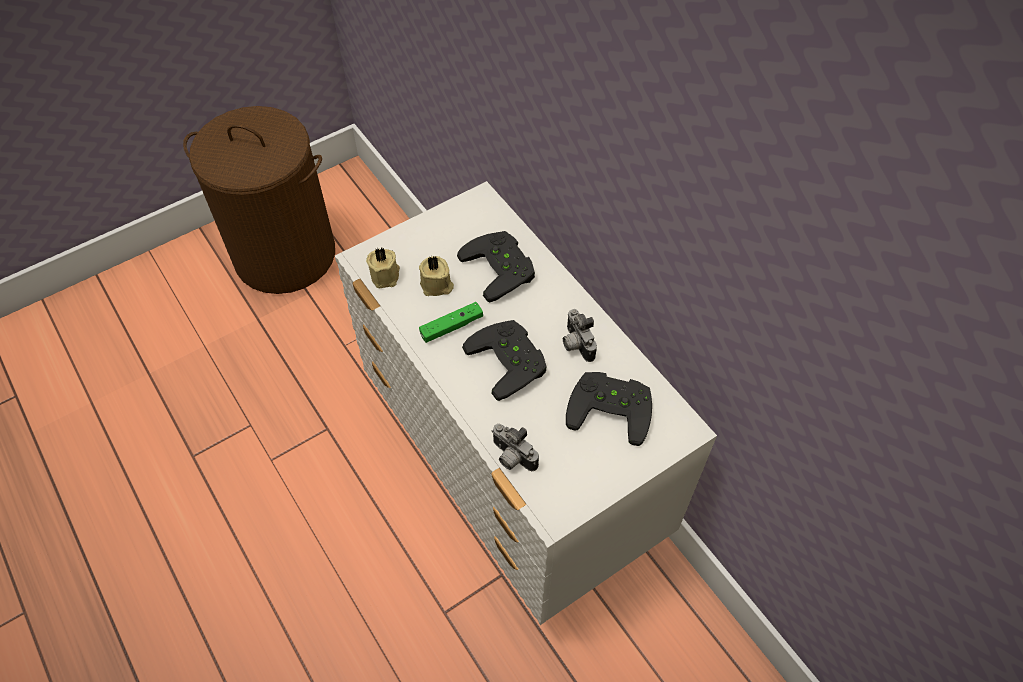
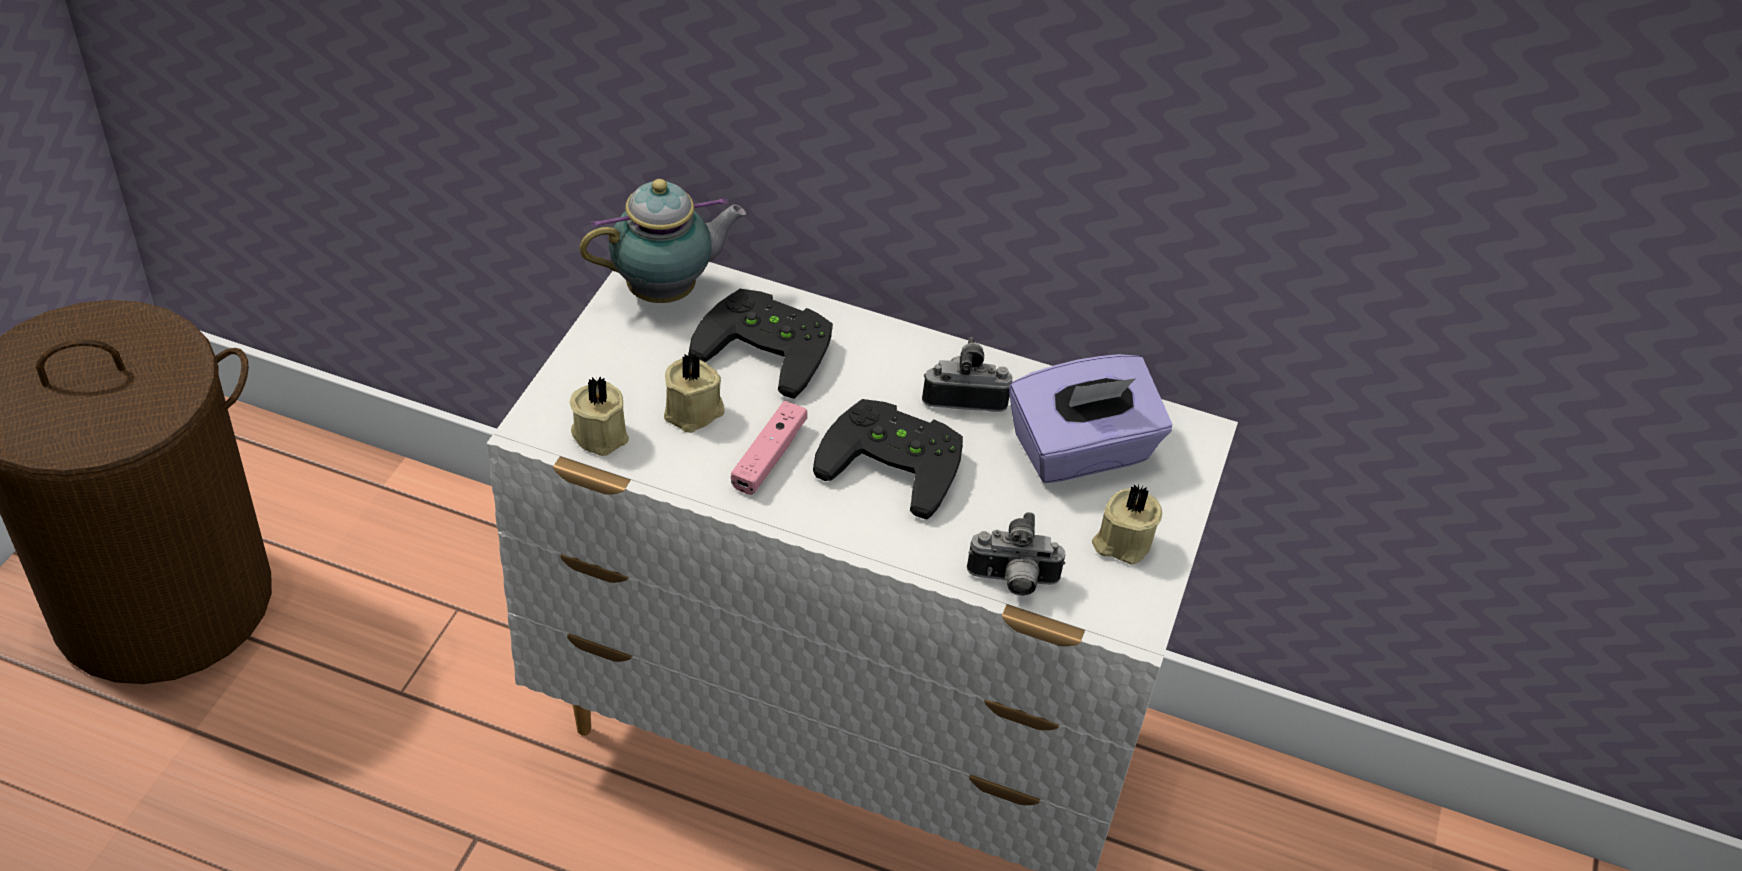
camera: 40 degrees left, 10 degrees down
green game controller [419,302,483,343] -> pink game controller [731,401,807,495]
camera [563,309,597,362] -> camera turned 150 degrees clockwise [922,337,1013,412]
black game controller [566,372,652,446] -> purple tissue box [1009,354,1172,483]
none -> teapot [579,179,746,303]
none -> beige candle [1092,484,1162,564]

